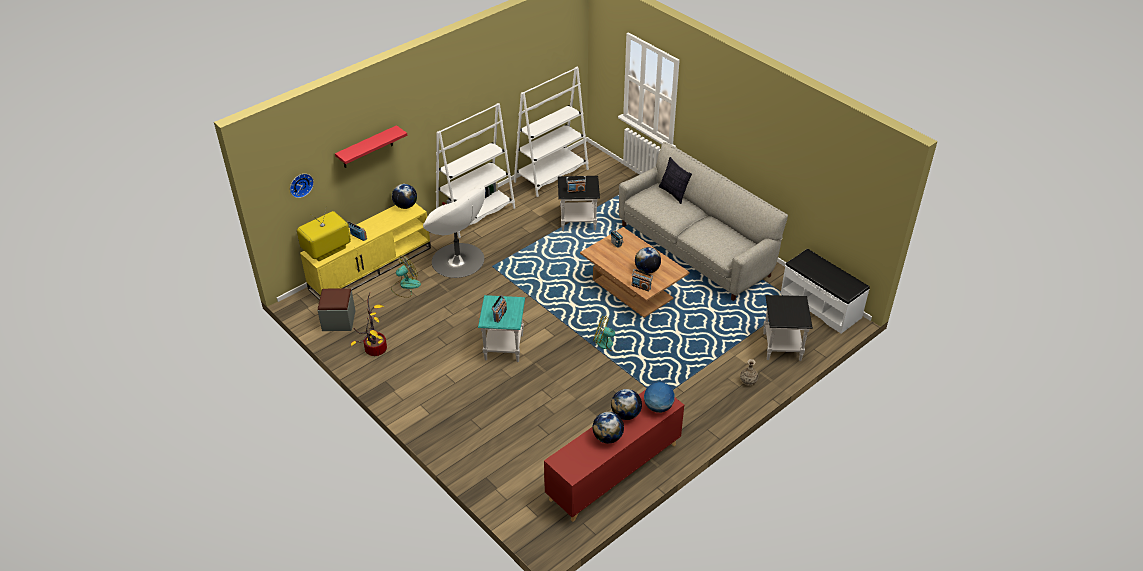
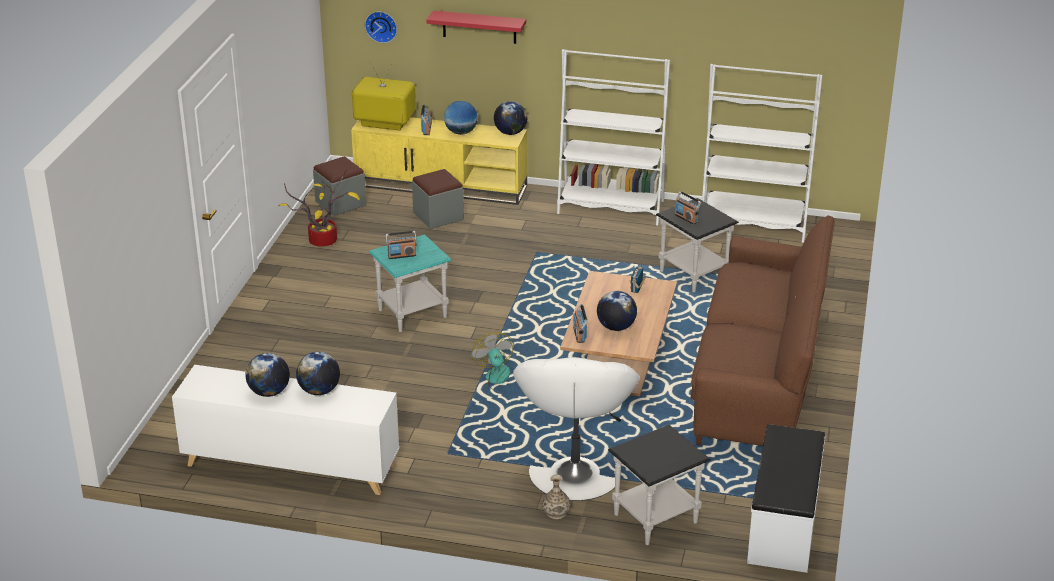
camera: 55 degrees right, 10 degrees down
fan [391,255,421,298] -> grey ottoman [412,169,464,229]
white armchair [423,184,485,278] -> white armchair moved to [513,357,640,501]
red cabinet [544,390,684,522] -> white cabinet [172,365,399,495]
grey sofa [619,142,788,301] -> brown sofa [691,215,835,446]
globe [644,382,675,413] -> globe moved to [444,101,478,135]
pillow [659,157,692,204] -> none

